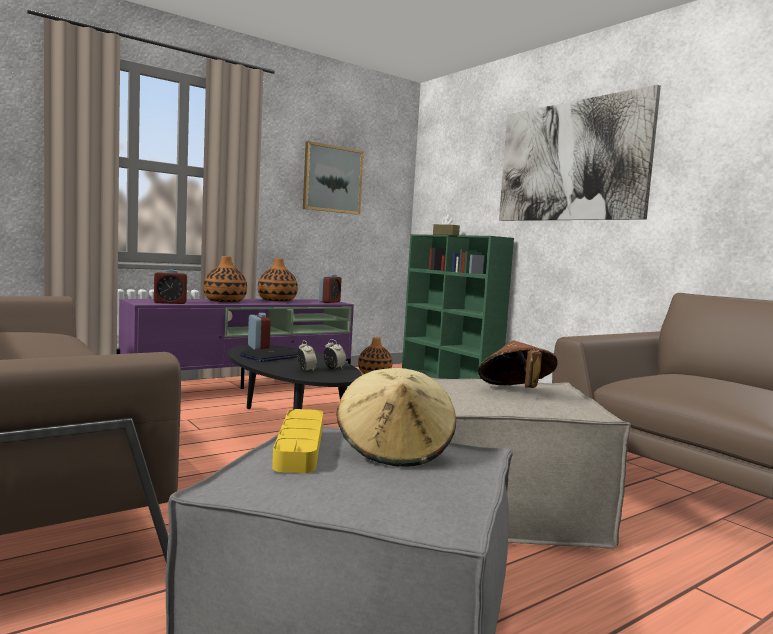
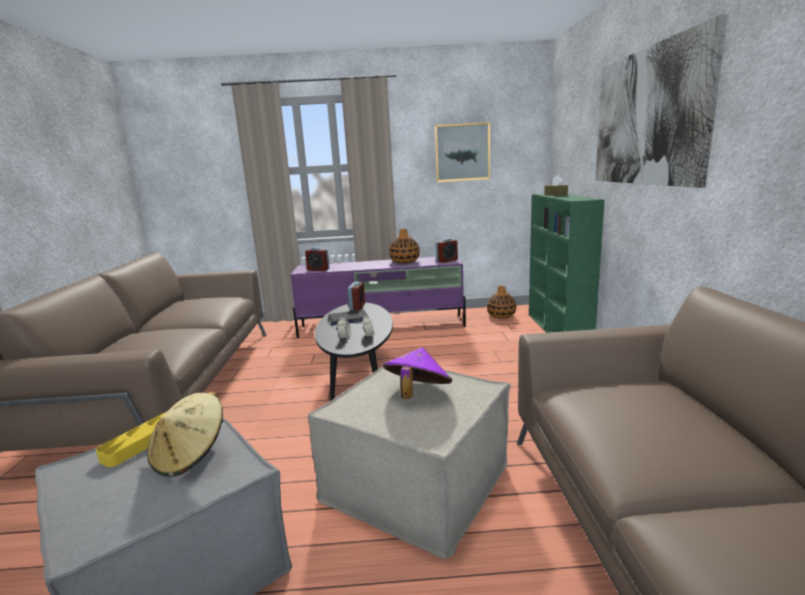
camera: 35 degrees right, 10 degrees up
vase [203,256,247,302] -> none
brown hat [478,341,558,388] -> purple hat [383,348,452,399]

